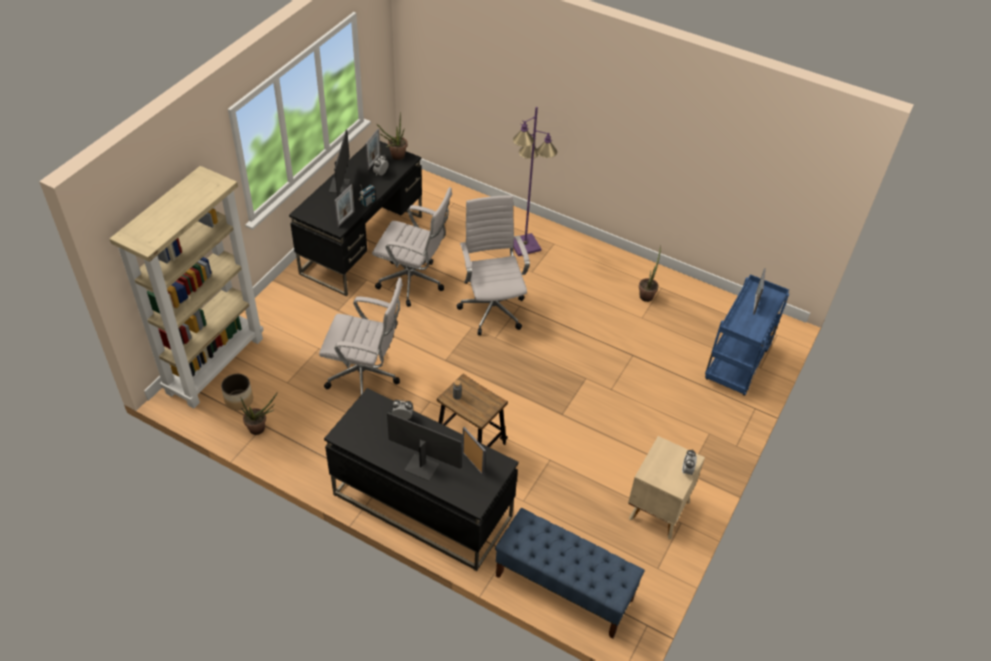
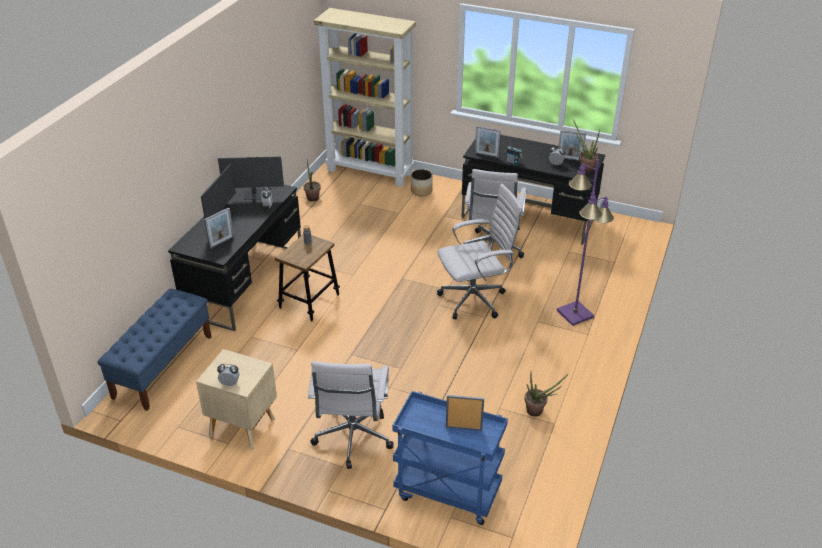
camera: 85 degrees right, 10 degrees down
planter [221,374,253,411] -> planter moved to [411,169,433,196]
white office chair [319,277,403,395] -> white office chair moved to [308,361,394,469]
monitor [329,129,350,197] -> monitor moved to [218,156,284,200]

